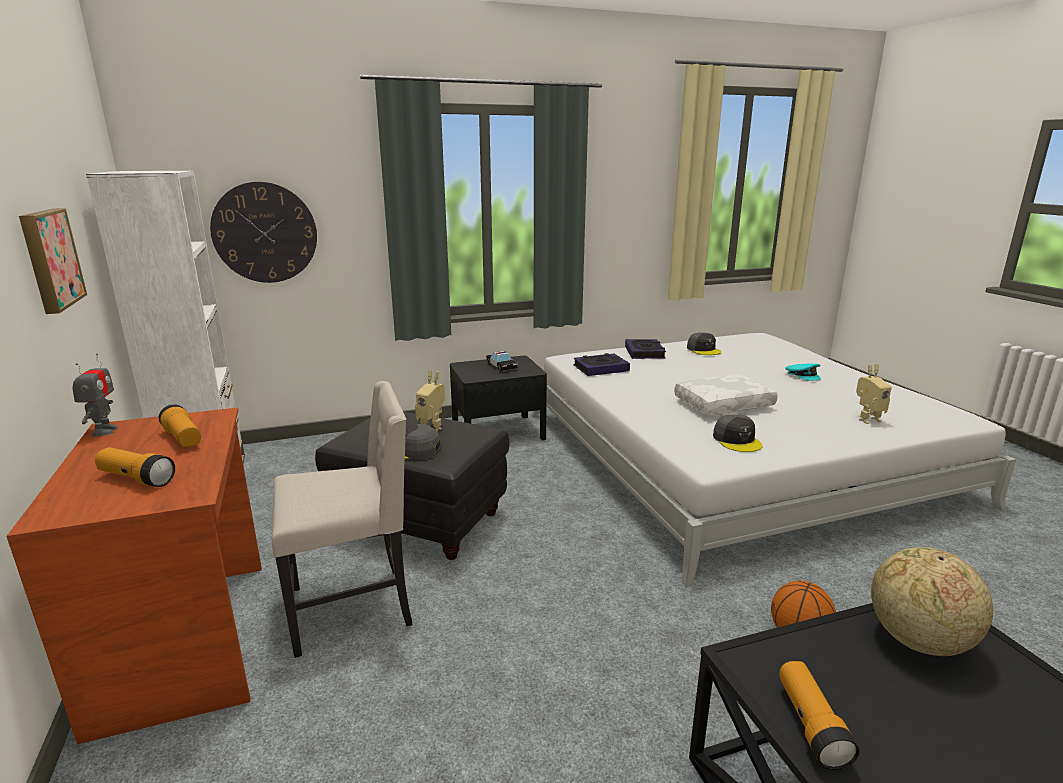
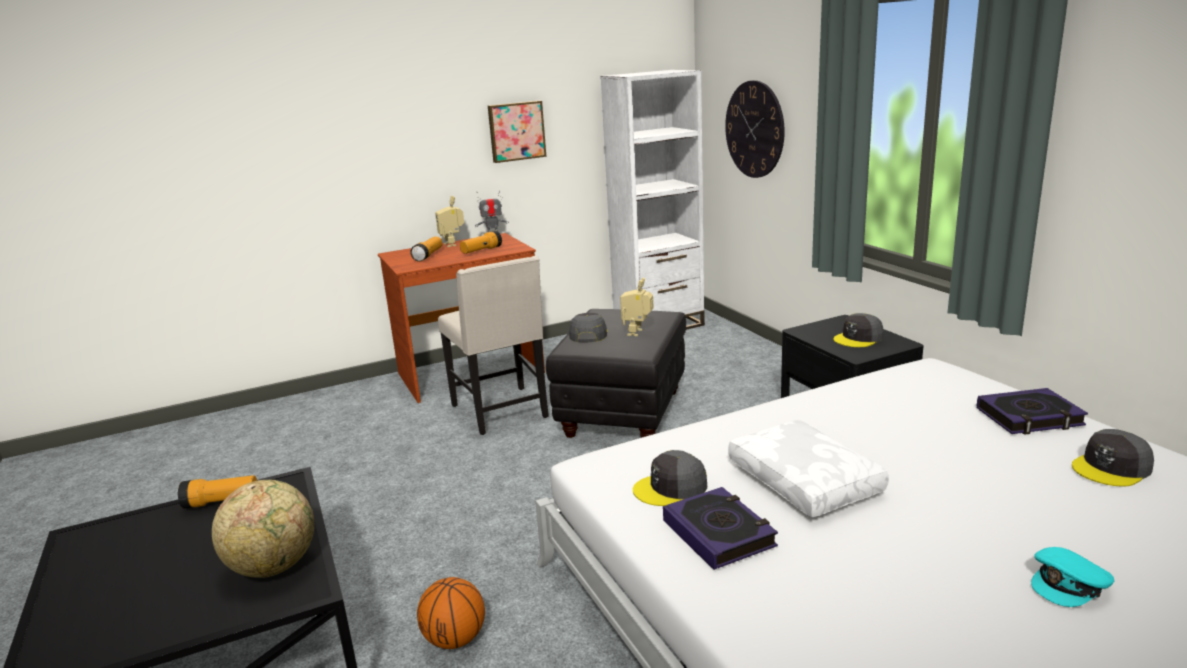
camera: 85 degrees right, 0 degrees up
toy car [486,351,518,371] -> grey cap [833,313,884,347]
book [573,353,630,376] -> book moved to [663,487,778,570]
toy robot [856,364,892,424] -> toy robot moved to [435,196,464,247]

